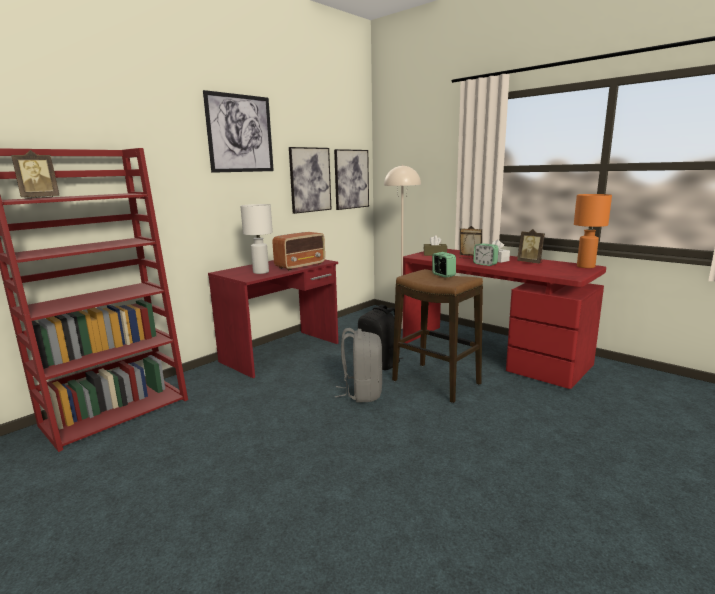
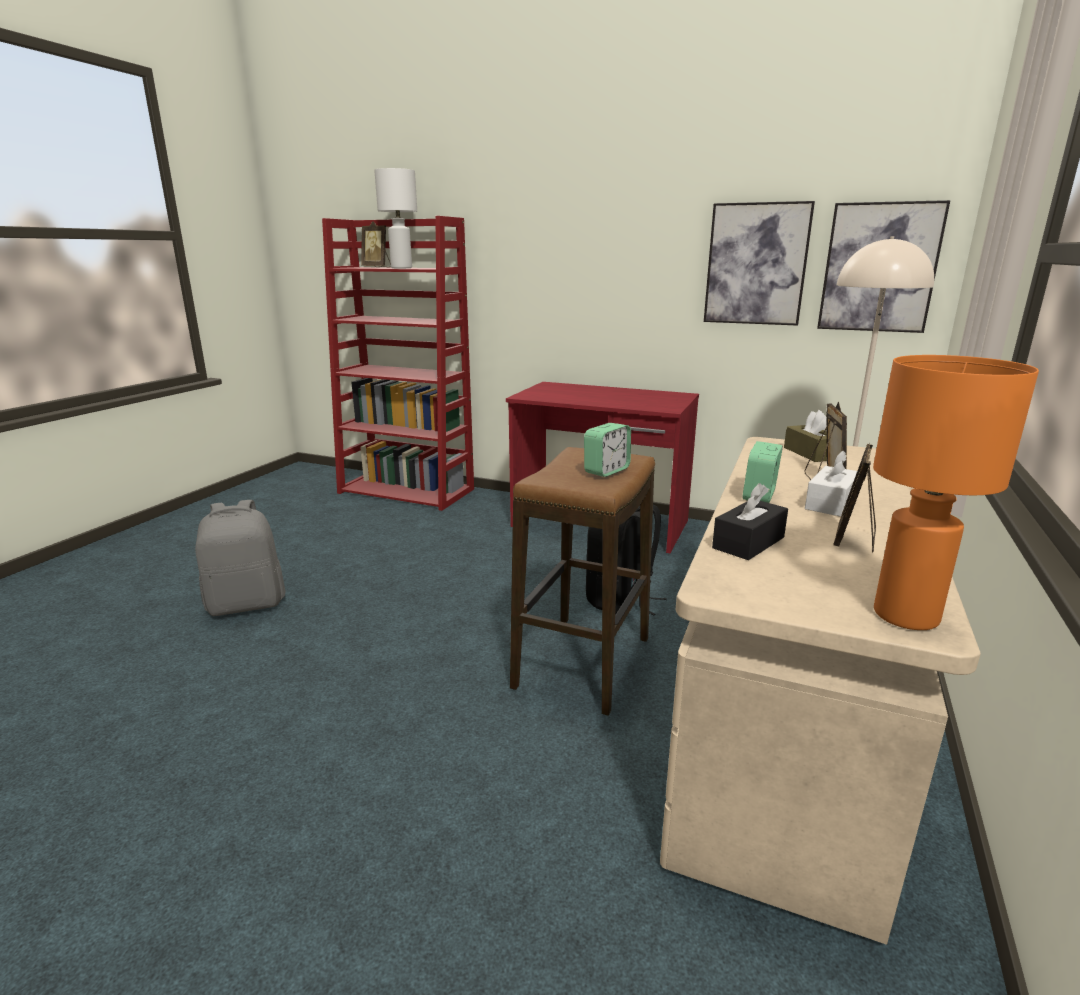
camera: 70 degrees right, 5 degrees up
picture [203,90,274,173] -> none
white table lamp [240,204,273,274] -> white table lamp moved to [374,168,417,268]
radio [272,232,325,270] -> none
grey backpack [335,328,382,403] -> grey backpack moved to [195,500,286,616]
red desk [403,249,606,389] -> beige desk [660,437,981,945]
none -> black tissue box [712,483,788,560]

